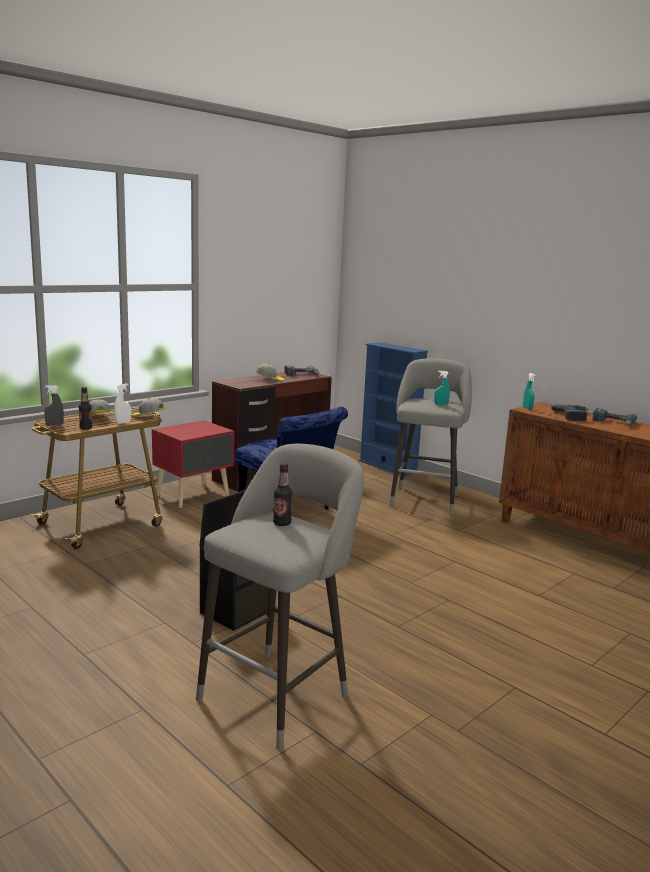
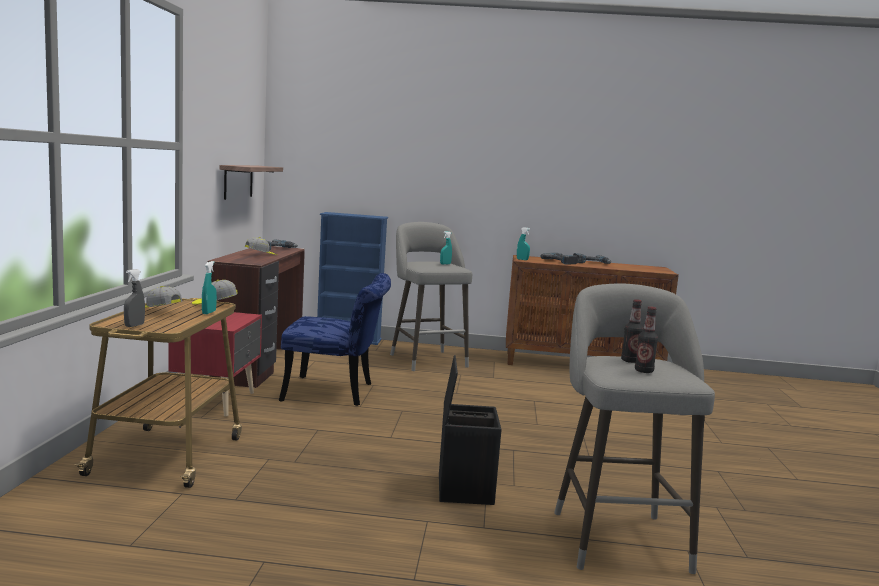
camera: 40 degrees left, 5 degrees down
bottle [79,387,92,430] -> bottle moved to [635,307,658,373]
white spray bottle [114,384,131,424] -> turquoise spray bottle [202,261,217,314]
none -> shelf [219,165,283,200]

